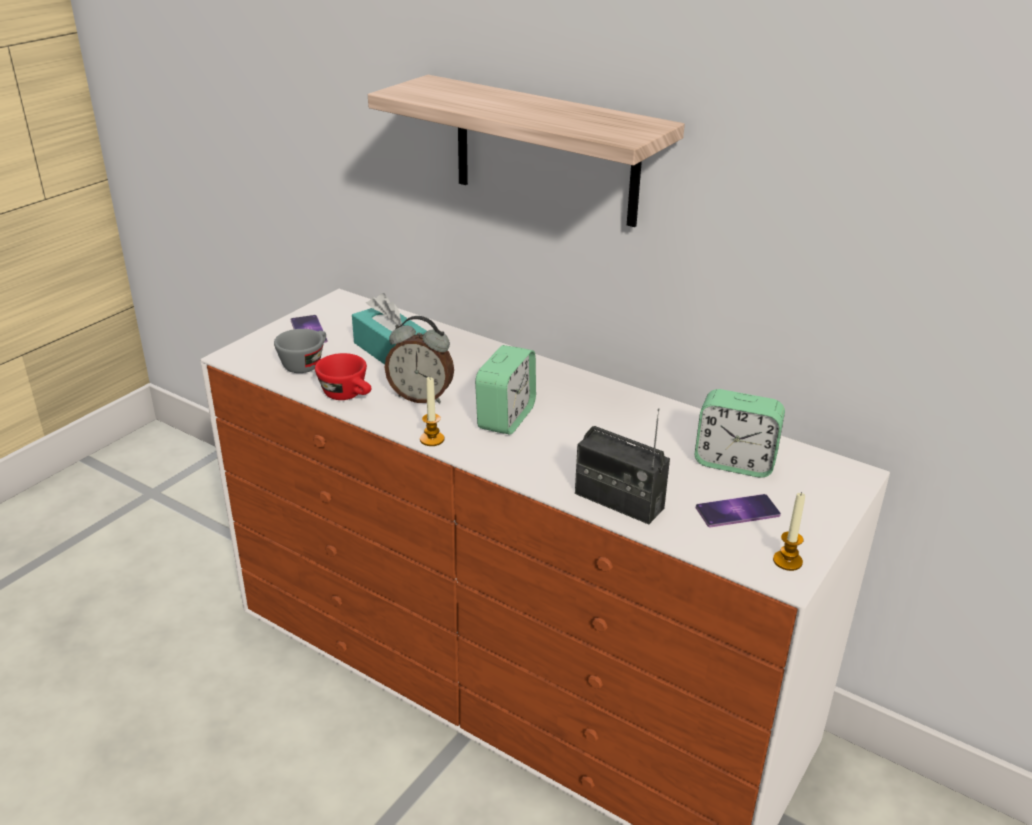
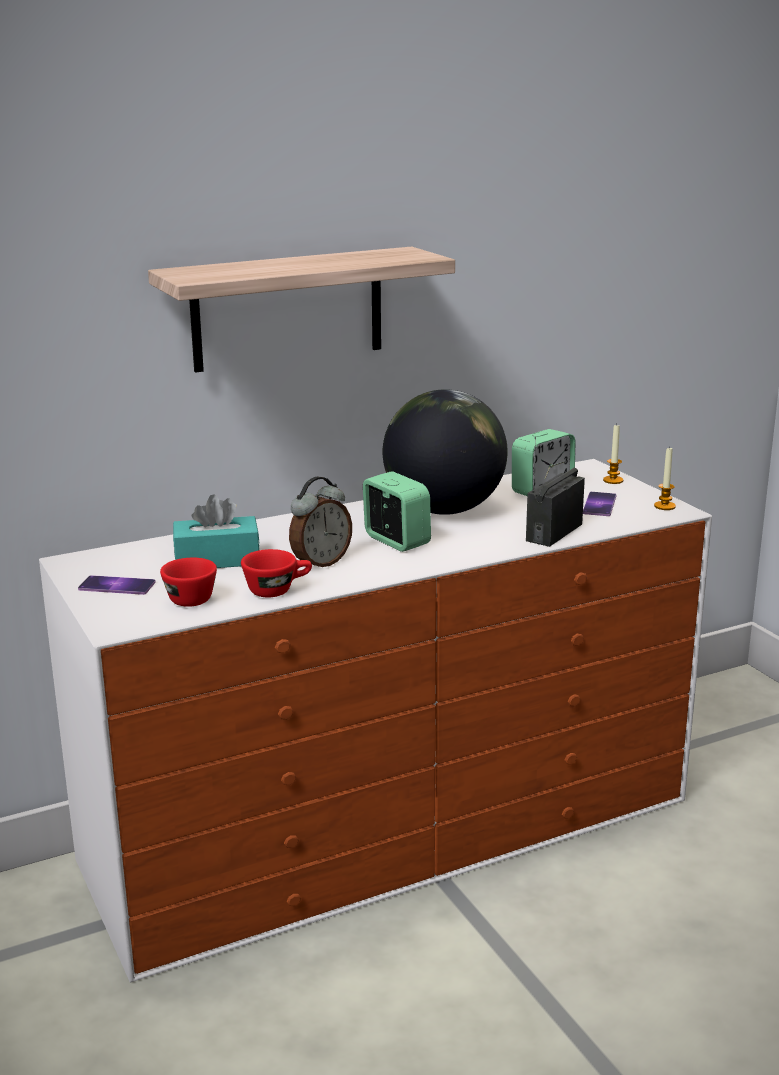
camera: 60 degrees left, 10 degrees down
grey cup [274,329,326,373] -> red cup [160,558,217,607]
candle [420,377,444,446] -> candle moved to [603,425,624,484]
radio [575,408,670,524] -> radio turned 150 degrees clockwise [526,437,585,547]
none -> globe [383,389,508,515]

